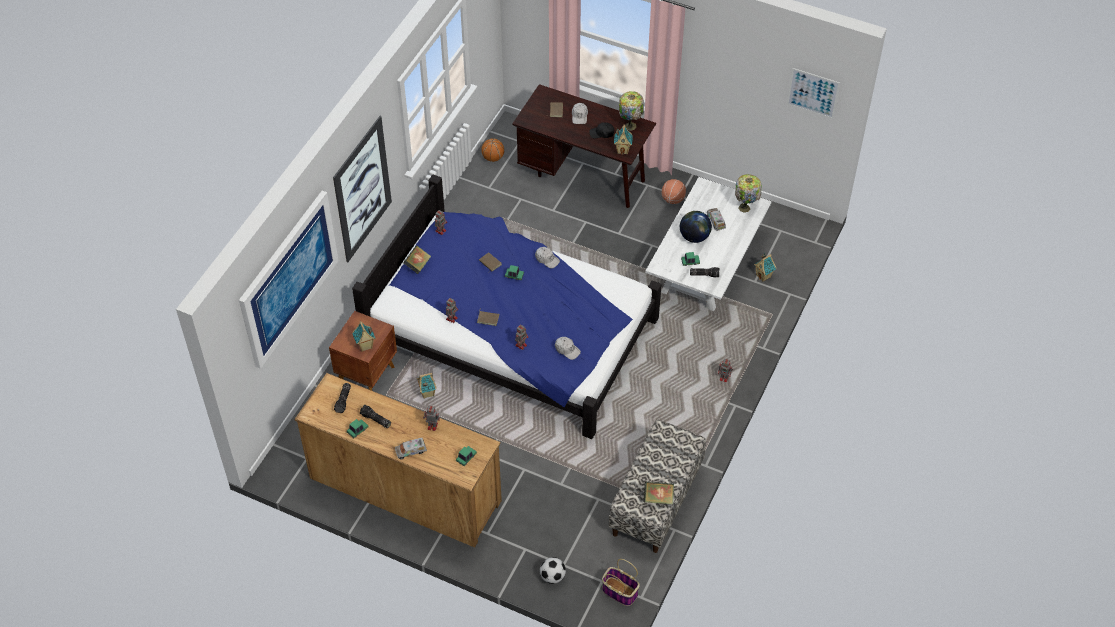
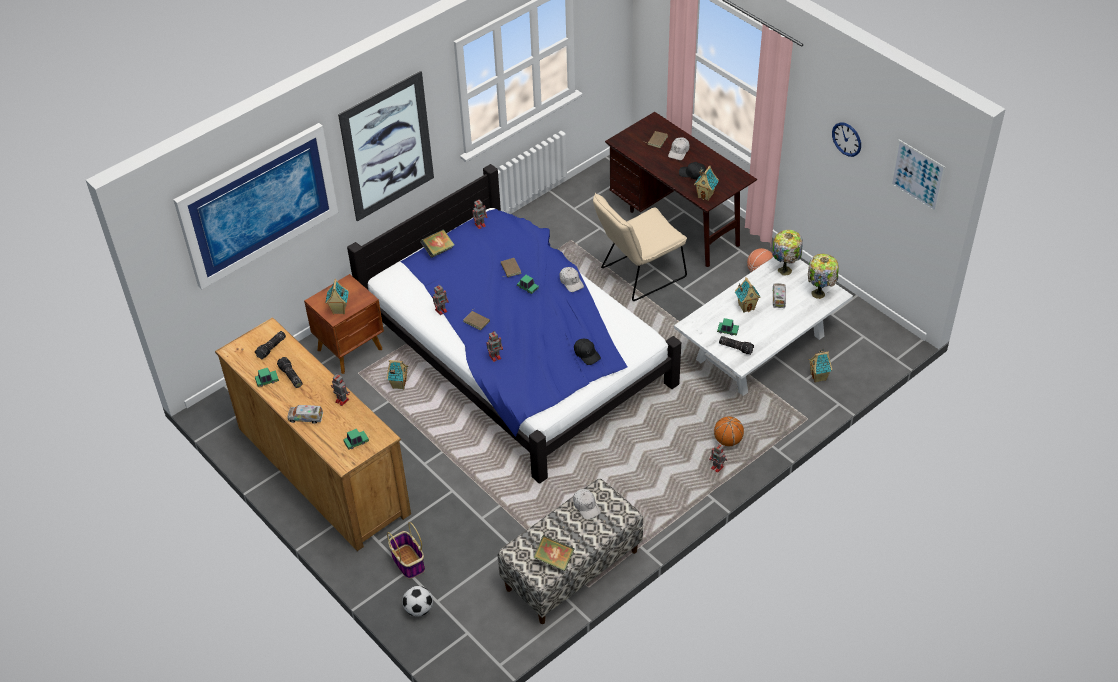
camera: 25 degrees right, 5 degrees down
basketball [481,138,504,162] -> basketball moved to [714,416,744,446]
white cap [555,337,581,360] -> white cap moved to [573,489,601,520]
basket [602,559,640,606] -> basket moved to [387,522,425,579]
table lamp [619,91,644,131] -> table lamp moved to [772,230,803,276]
globe [680,211,712,243] -> toy house [735,277,761,313]
none -> black cap [574,339,601,365]
none -> beige chair [593,193,687,301]
none -> wall clock [832,122,861,157]

